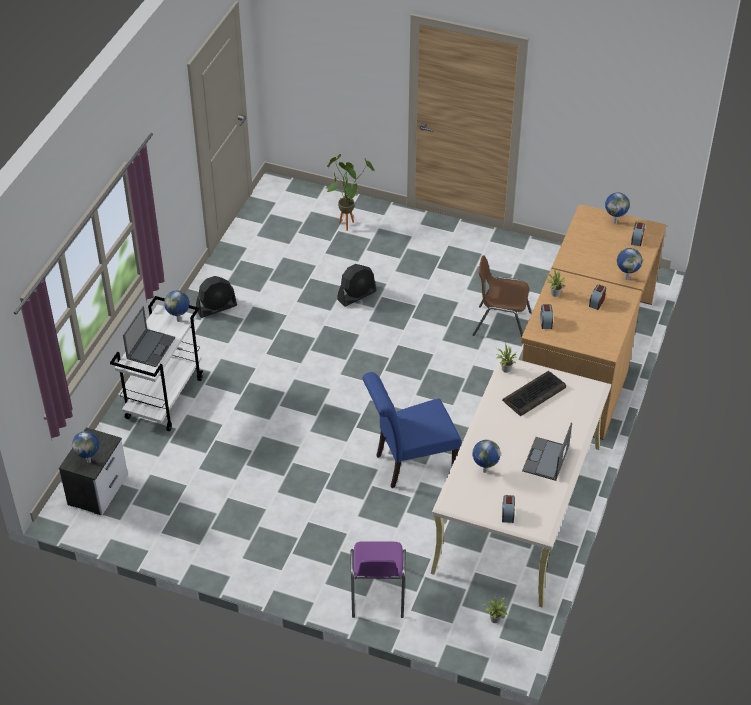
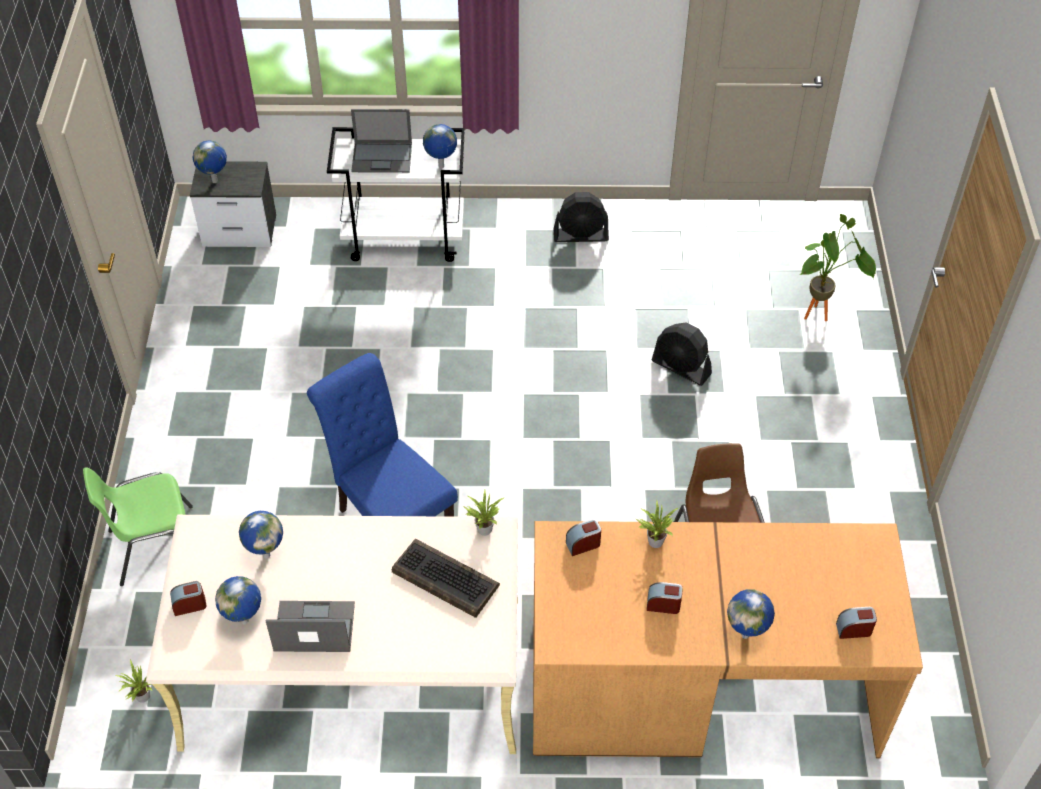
camera: 70 degrees right, 5 degrees up
black fan [196,276,237,318] -> black fan turned 45 degrees counterclockwise [554,192,609,242]
purple chair [350,541,406,618] -> green chair [83,467,193,586]
globe [605,192,630,224] -> globe moved to [215,576,261,624]

